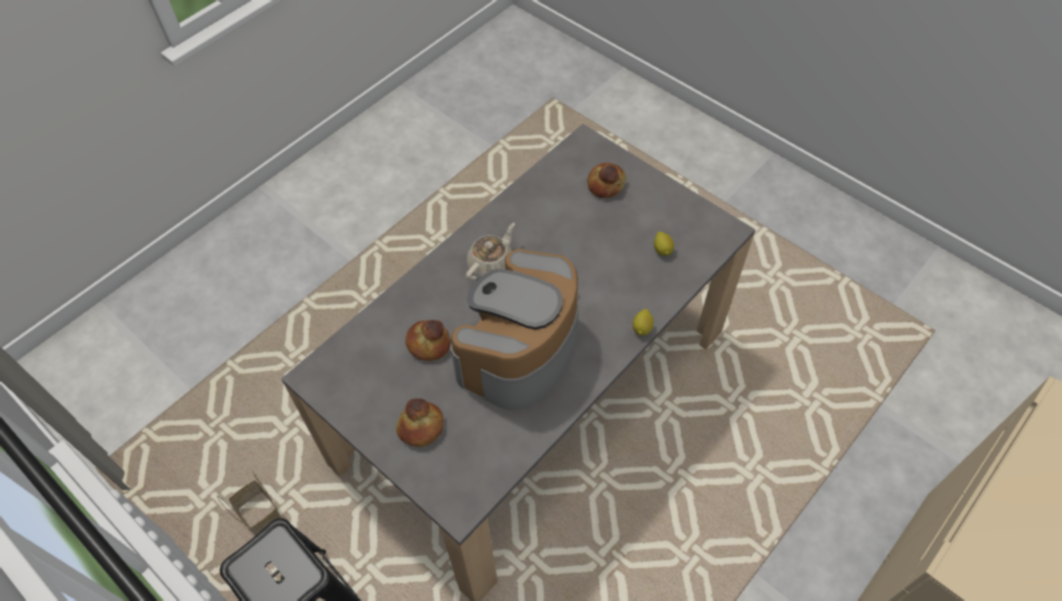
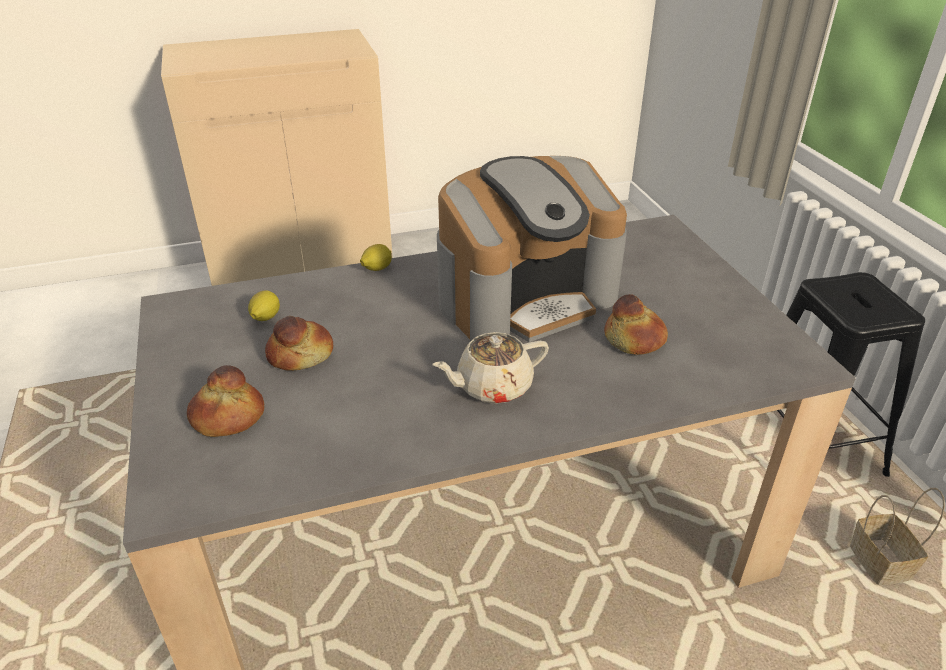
camera: 150 degrees left, 20 degrees down
bread [396,398,444,447] -> bread moved to [265,316,333,371]

